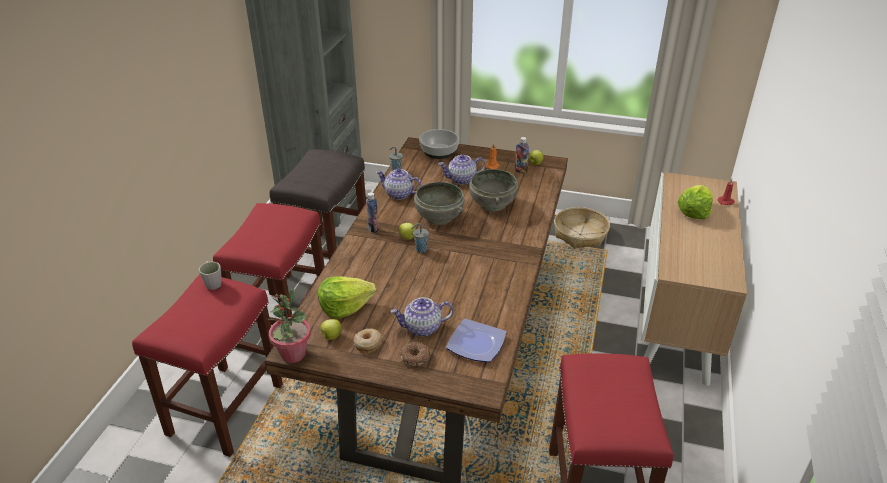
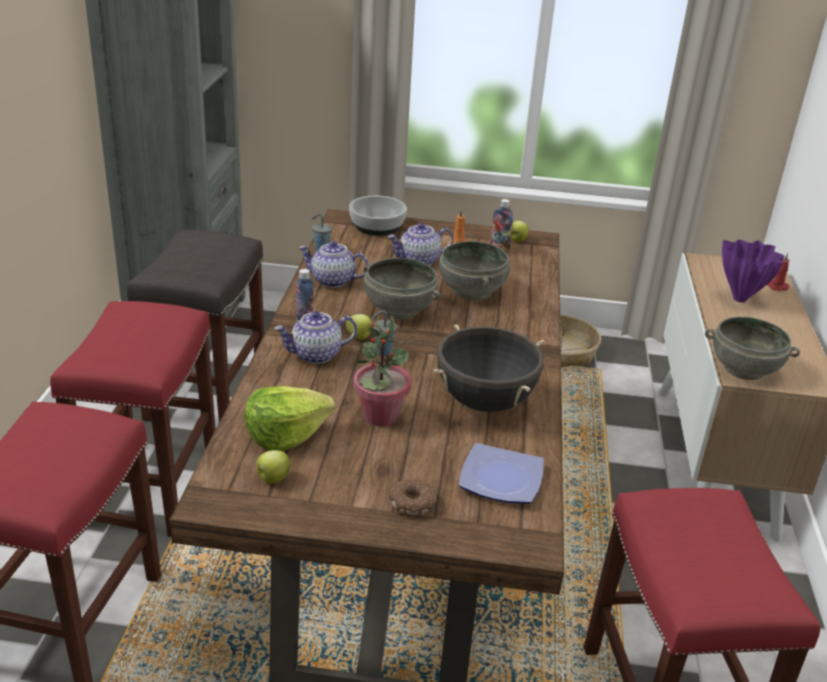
camera: 10 degrees left, 5 degrees down
grey mug [199,261,221,290] -> none
potted plant [267,288,311,363] -> potted plant moved to [353,315,411,426]
donut [354,328,382,353] -> none
teapot [391,297,454,336] -> teapot moved to [274,311,357,364]
lettuce [677,185,713,220] -> purple vase [722,240,784,303]
none -> black cooking pot [433,324,545,412]
none -> grey bowl [705,317,800,380]

